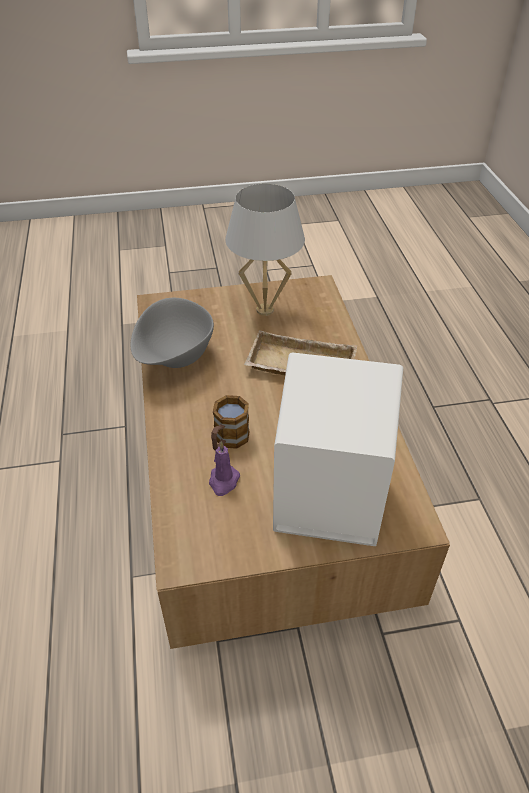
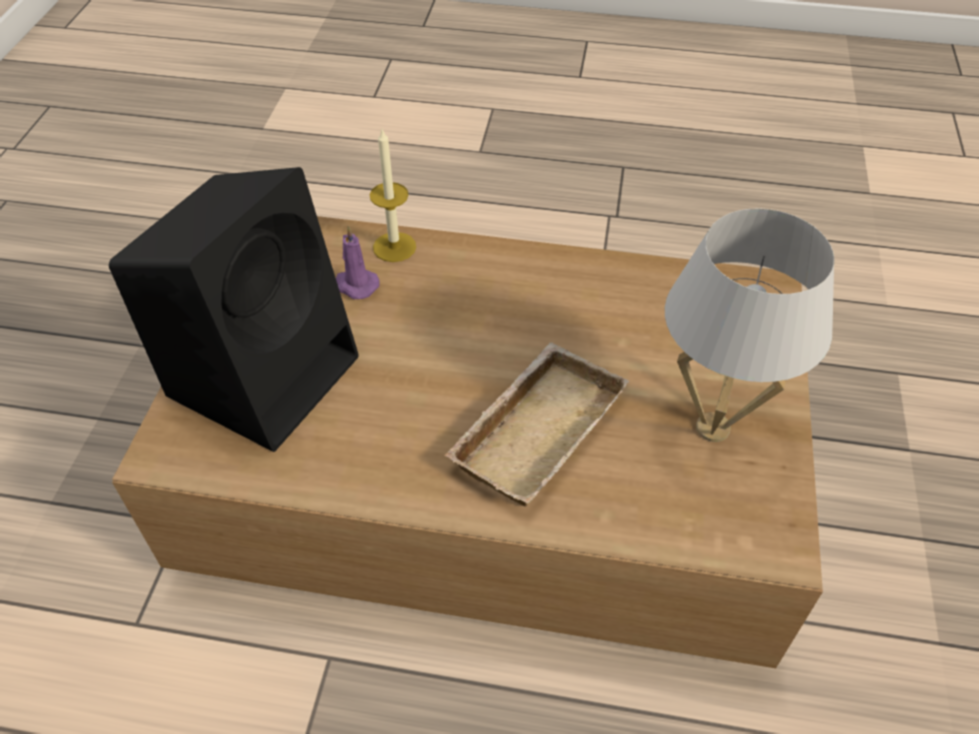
camera: 110 degrees right, 5 degrees up
grey bowl [131,298,214,368] -> none
mug [211,395,250,450] -> none
white speaker [273,353,403,546] -> black speaker [109,167,359,452]
none -> candle [370,130,416,262]

